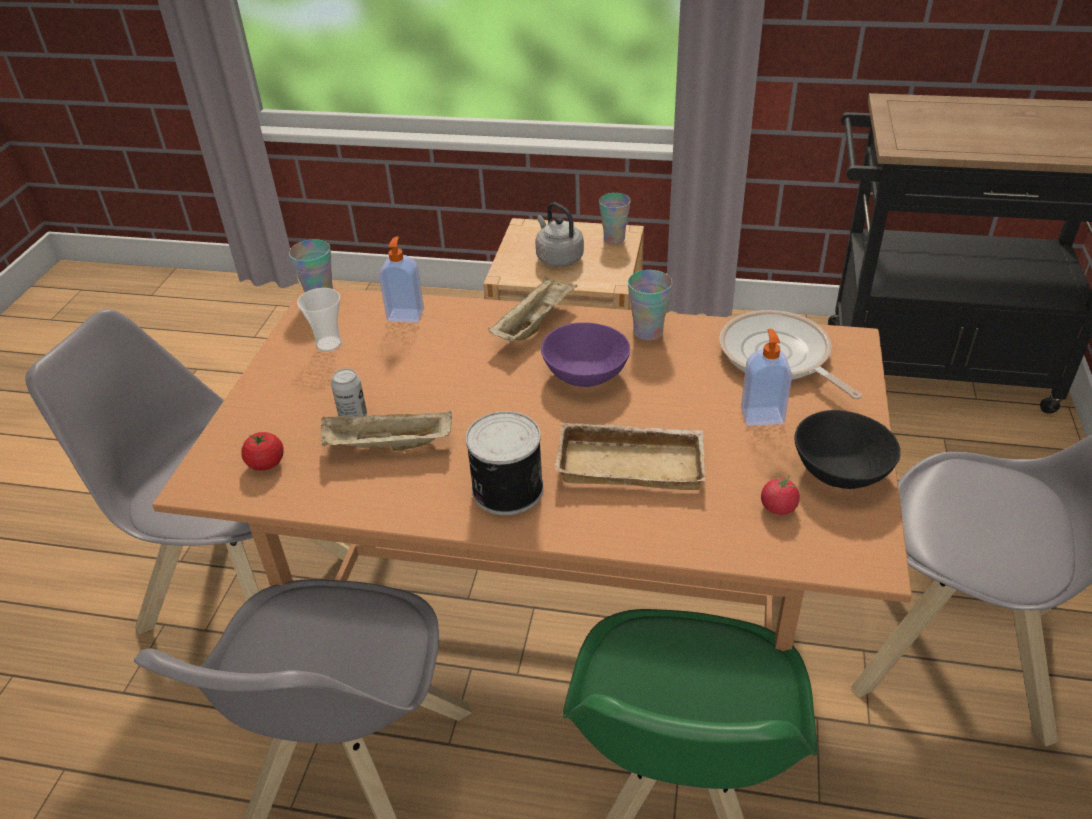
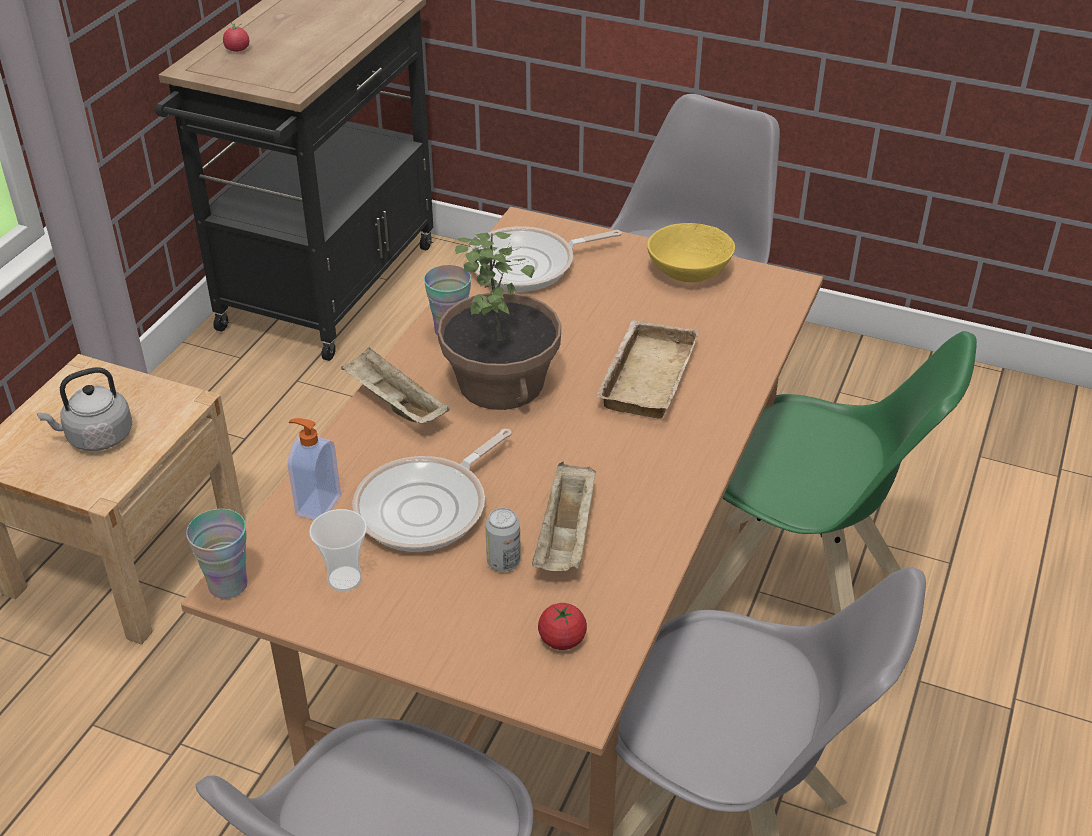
camera: 80 degrees left, 0 degrees up
can [466,411,544,515] -> none
purple bowl [541,322,630,387] -> potted plant [438,232,561,410]
cup [599,193,631,244] -> none
soap dispenser [741,329,792,426] -> none
tomato [761,473,800,515] -> tomato moved to [223,22,249,52]
black bowl [794,410,900,489] -> yellow bowl [647,223,735,282]
none -> frying pan [352,429,512,552]

